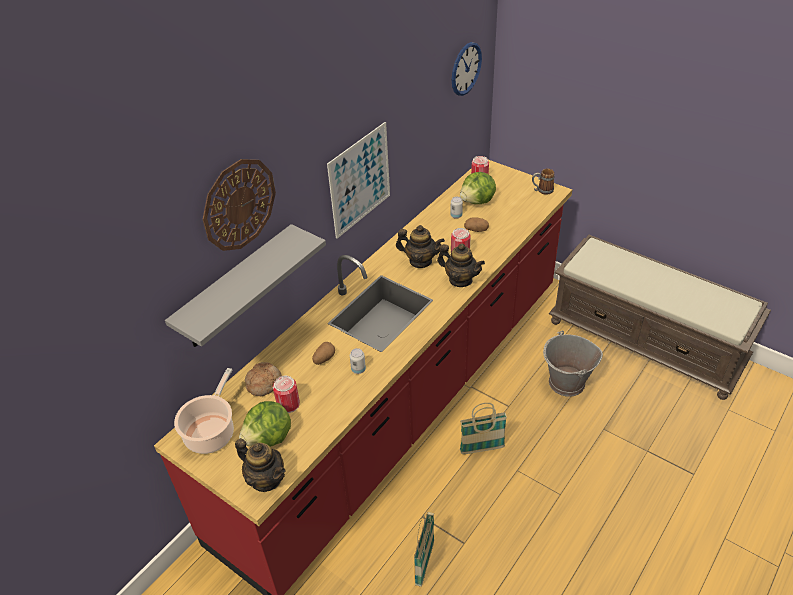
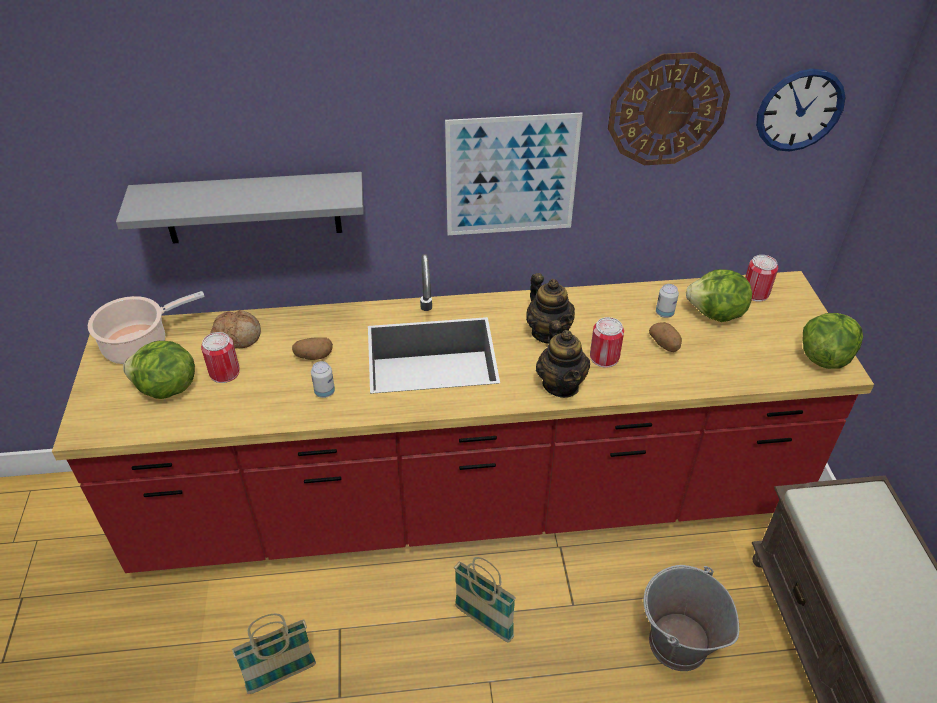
camera: 45 degrees right, 0 degrees up
wall clock [203,159,276,251] -> wall clock moved to [608,52,730,165]
teapot [235,438,285,492] -> none
mug [532,169,555,195] -> lettuce [802,313,863,369]

